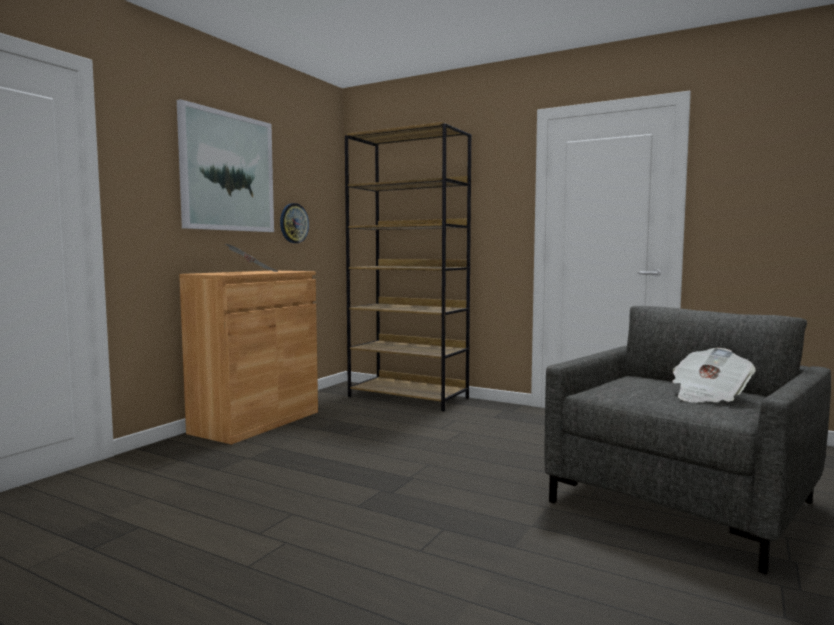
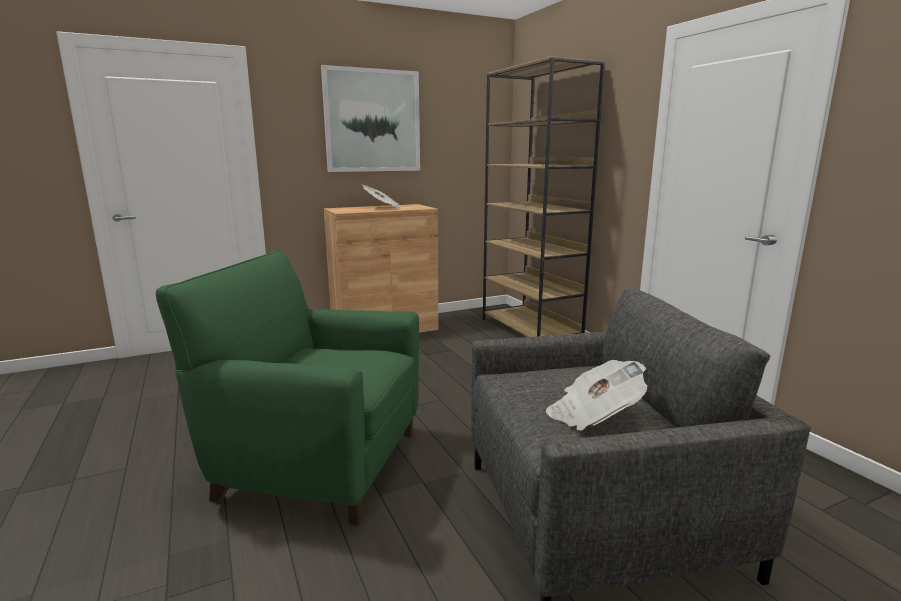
camera: 35 degrees right, 10 degrees up
wall clock [280,203,309,243] -> none
none -> green armchair [156,250,419,526]

